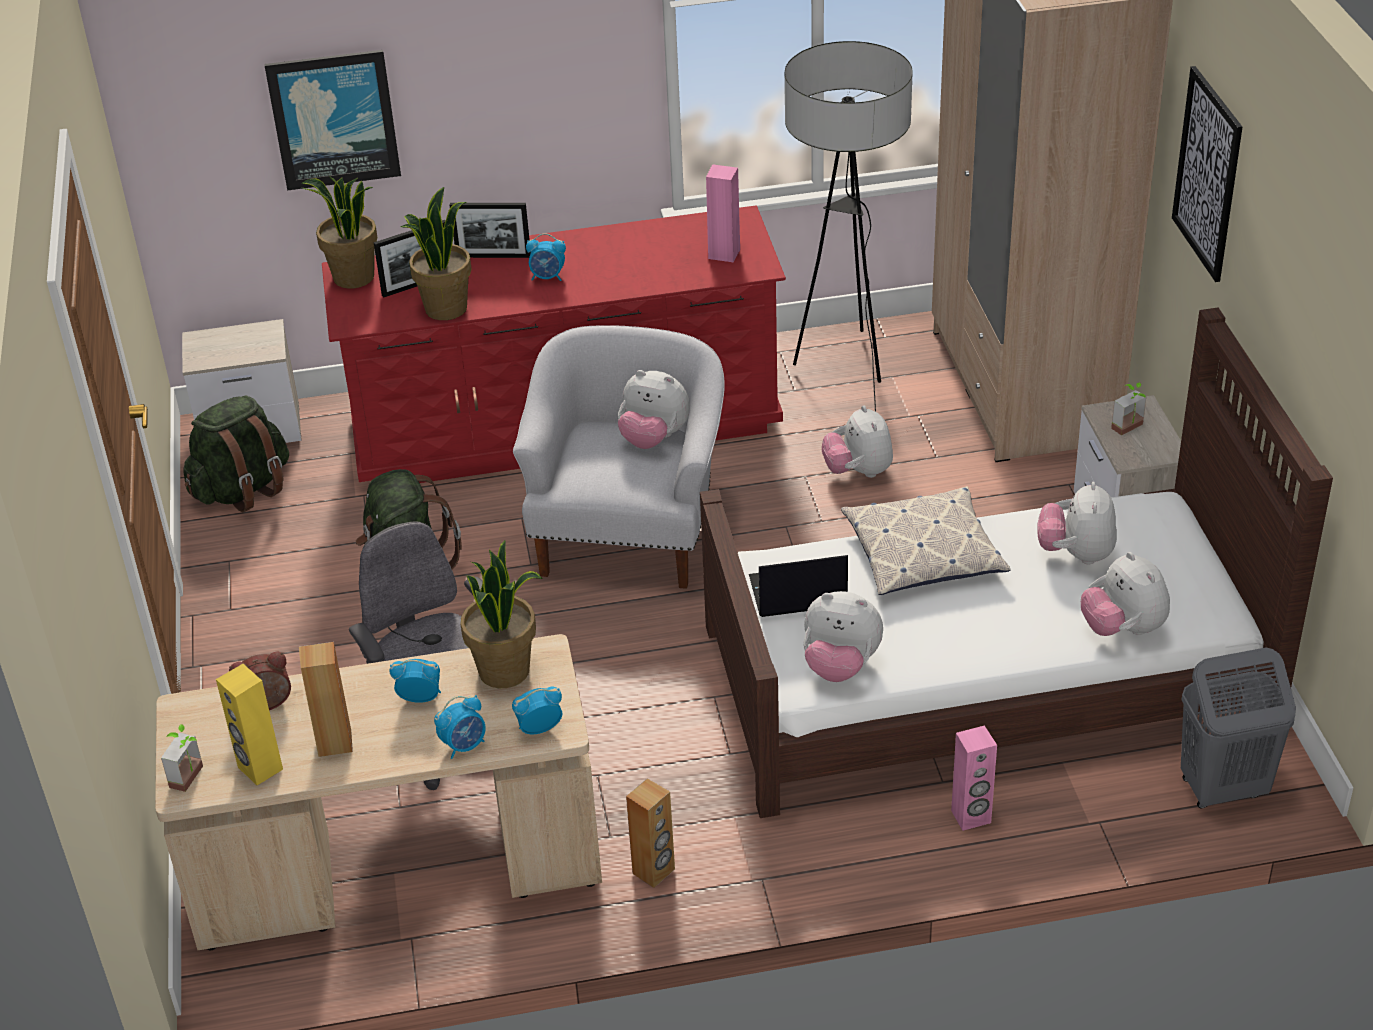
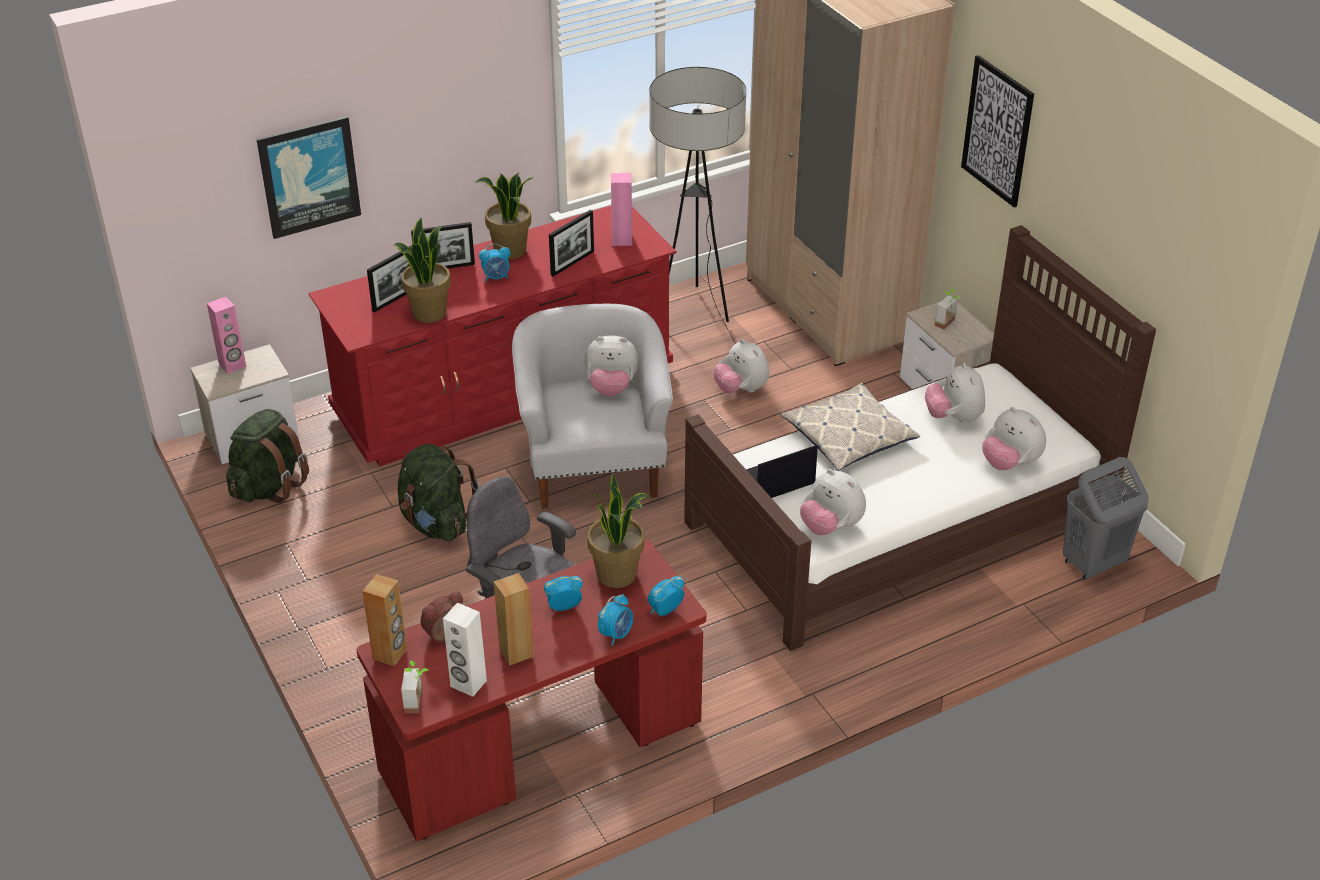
camera: 20 degrees left, 0 degrees up
beige desk [155,634,602,950] -> red desk [357,540,706,842]
yellow speaker [216,664,283,785] -> white speaker [443,602,487,697]
potted plant [302,176,377,289] -> potted plant moved to [476,172,534,259]
brown speaker [626,779,675,888] -> brown speaker moved to [362,574,407,666]
plush toy [803,591,883,682] -> plush toy turned 45 degrees clockwise [800,469,866,535]
pink speaker [951,726,997,831] -> pink speaker moved to [207,297,246,374]
none -> picture frame [549,210,594,277]

